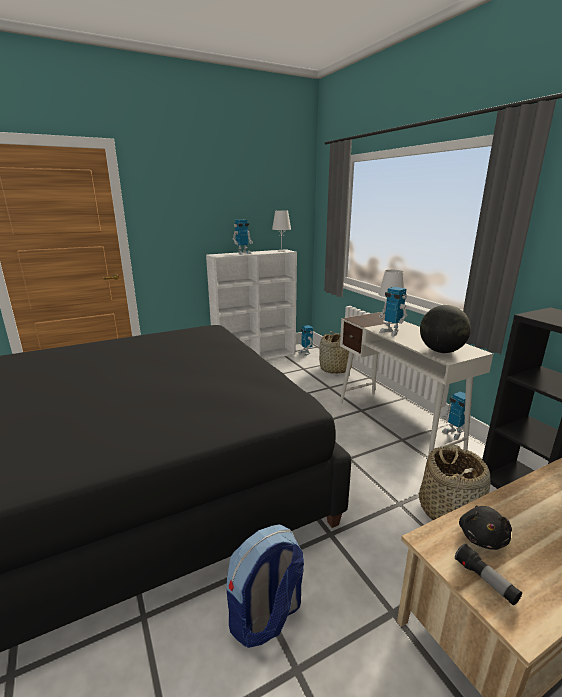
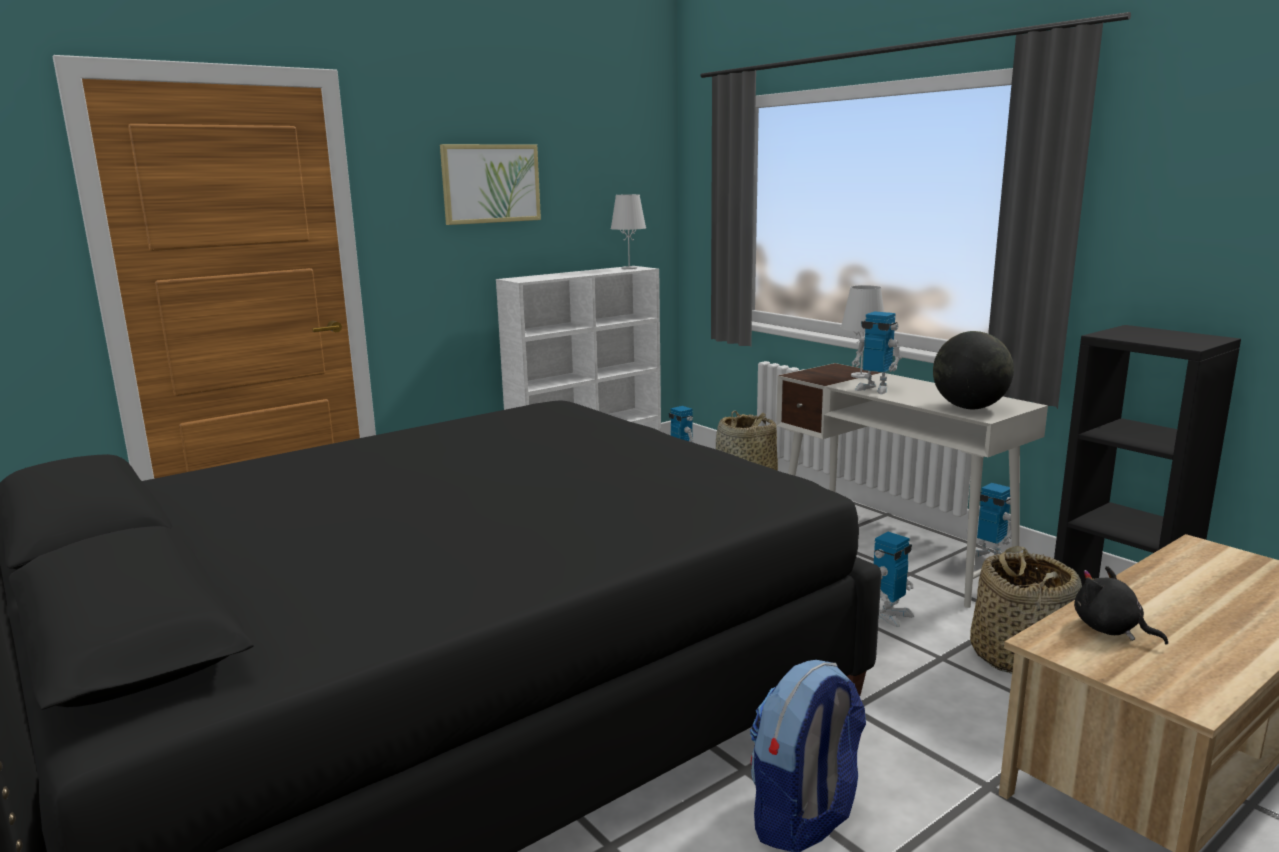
camera: 10 degrees left, 5 degrees down
toy robot [233,220,253,255] -> toy robot moved to [874,532,914,627]
flashlight [455,544,522,605] -> none
black plush toy [459,506,512,550] -> black plush toy turned 135 degrees clockwise [1074,566,1168,645]
none -> picture [440,144,541,225]

